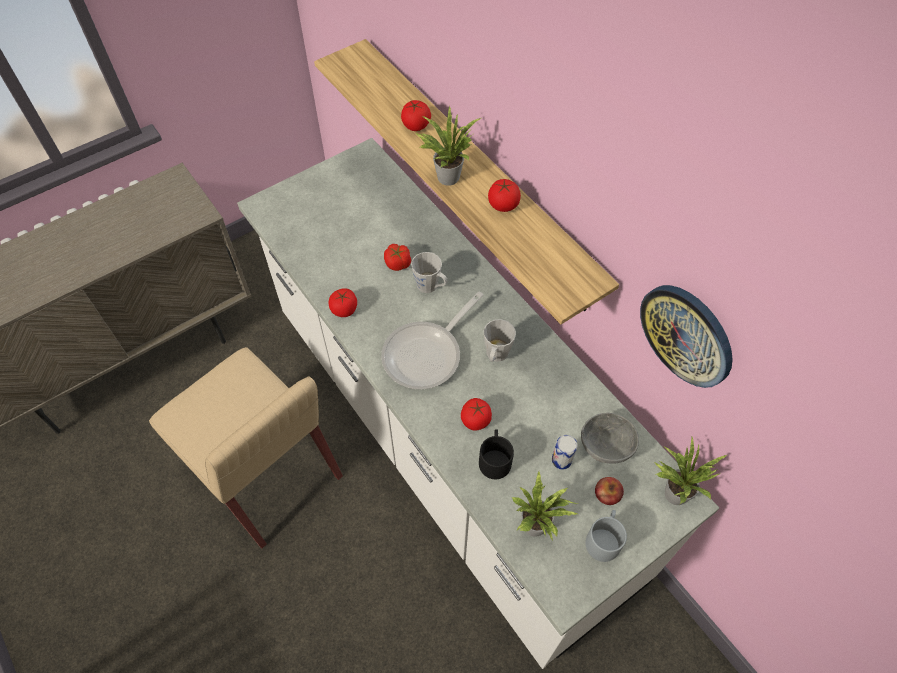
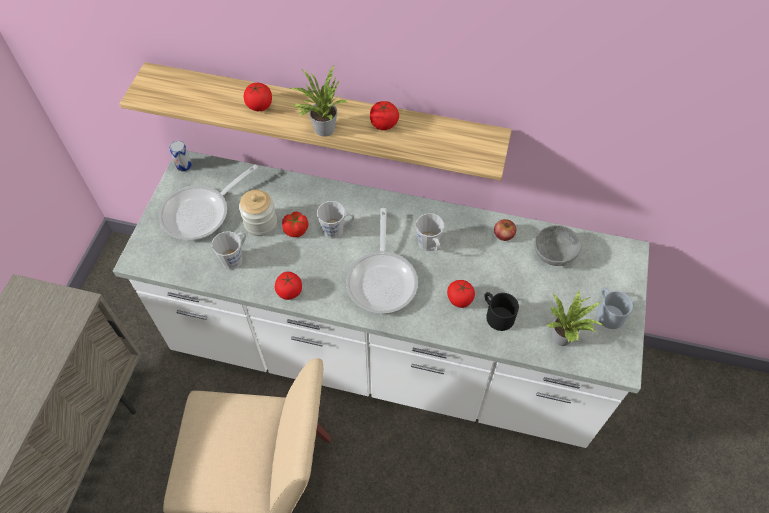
camera: 40 degrees left, 0 degrees up
can [552,435,578,470] -> can moved to [169,141,192,172]
apple [595,477,624,505] -> apple moved to [494,219,516,241]
wall clock [640,285,733,388] -> none
potted plant [655,437,727,505] -> none
none -> frying pan [159,164,258,240]
none -> grey mug [212,231,246,270]
none -> jar [239,190,277,236]

